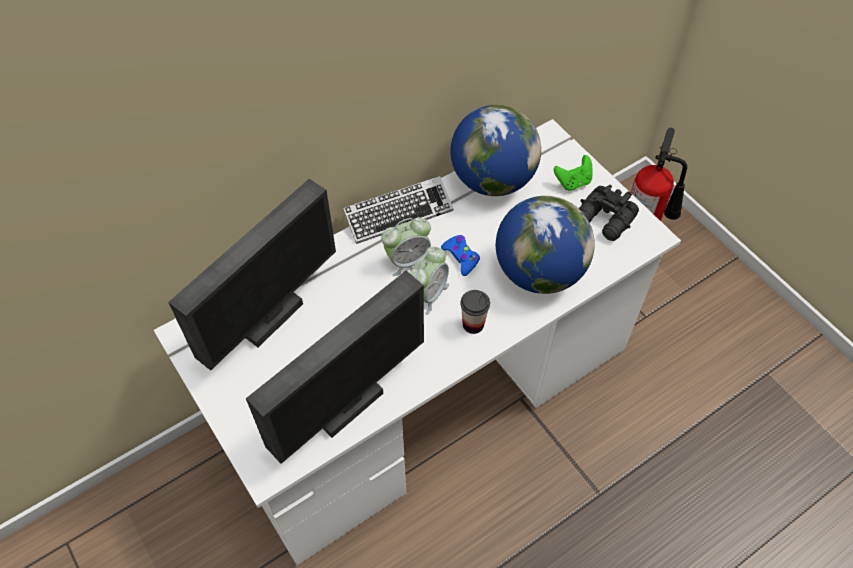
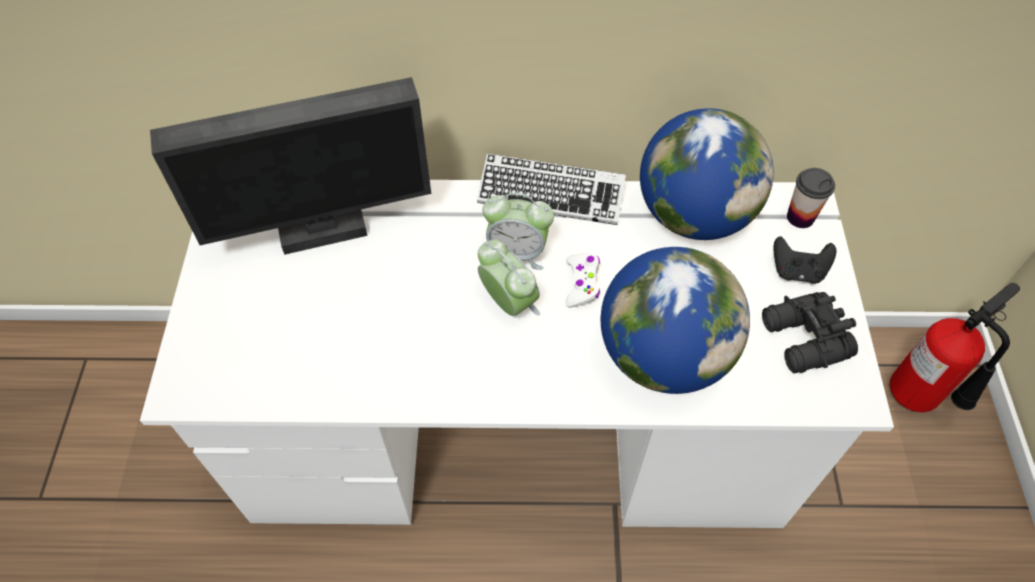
camera: 35 degrees right, 0 degrees up
monitor [246,271,424,464] -> none
alarm clock [409,247,449,315] -> alarm clock turned 105 degrees counterclockwise [478,239,540,316]
blue game controller [441,235,480,276] -> white game controller [565,253,600,308]
cup [460,290,490,334] -> cup moved to [787,168,835,228]
green game controller [554,155,593,190] -> black game controller [773,236,836,284]

